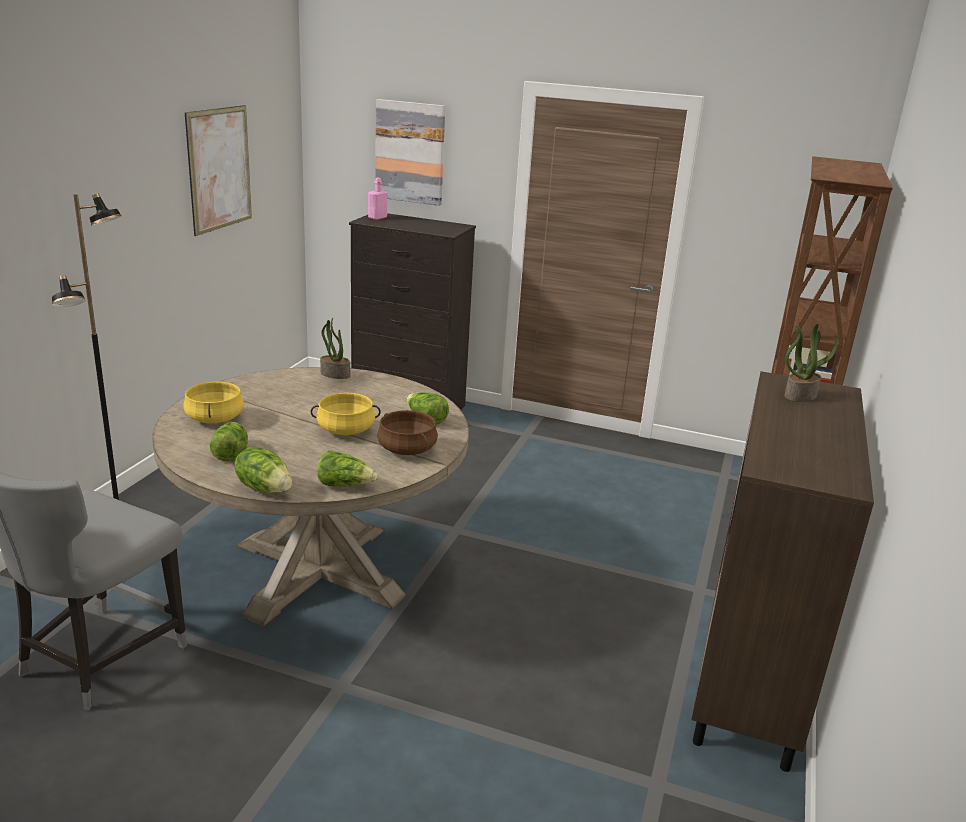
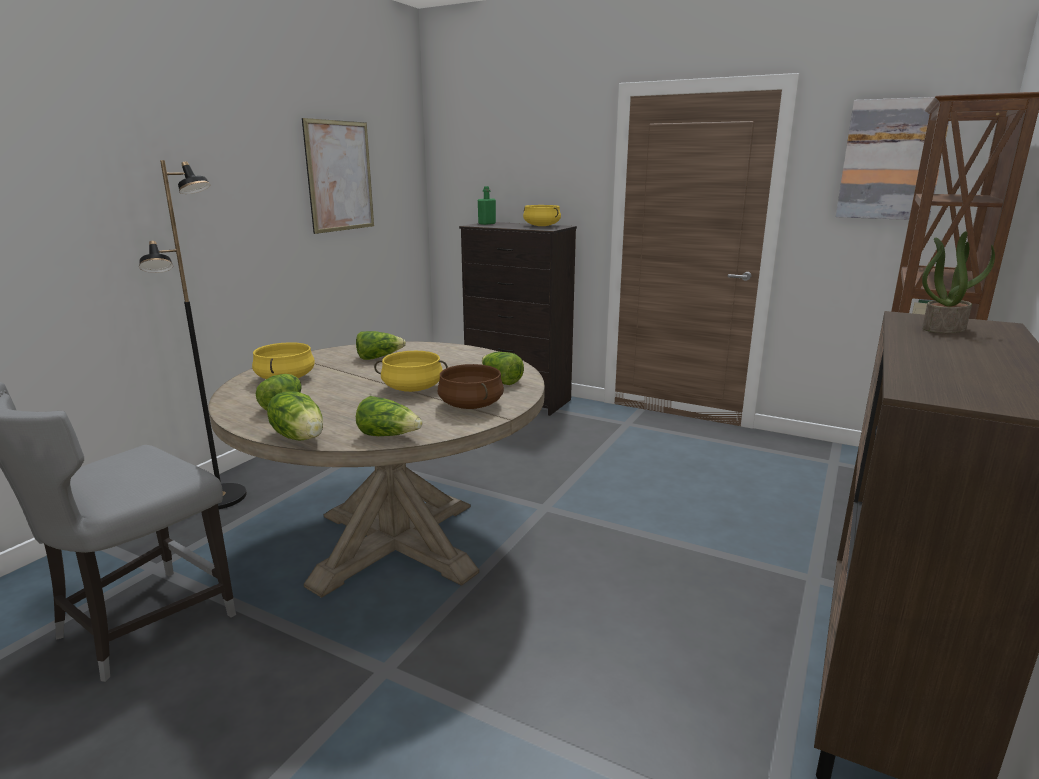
camera: 10 degrees right, 5 degrees down
potted plant [320,318,351,379] -> none
pink bottle [368,178,388,220] -> green bottle [478,186,496,225]
picture [375,99,445,206] -> picture moved to [836,97,949,220]
none -> lettuce [356,331,406,360]
none -> yellow cooking pot [523,205,561,226]

